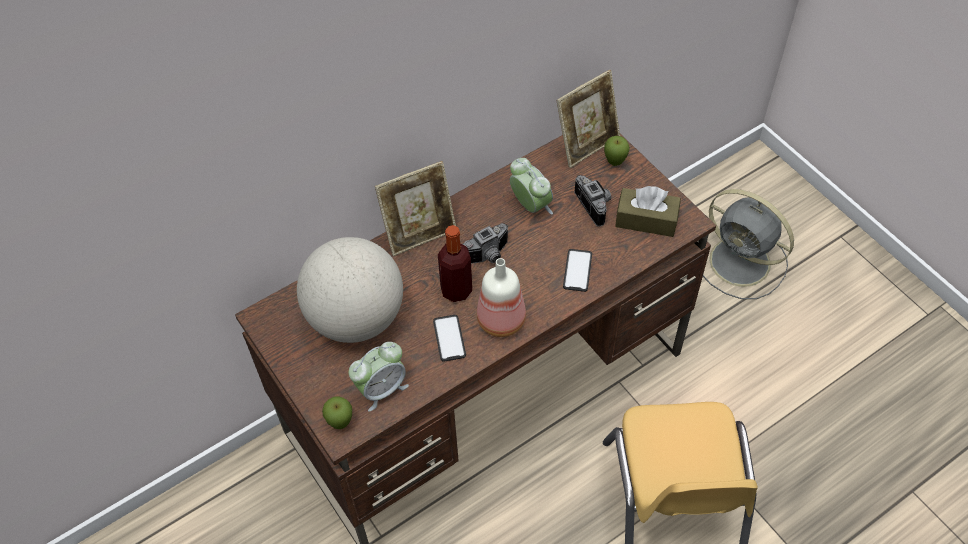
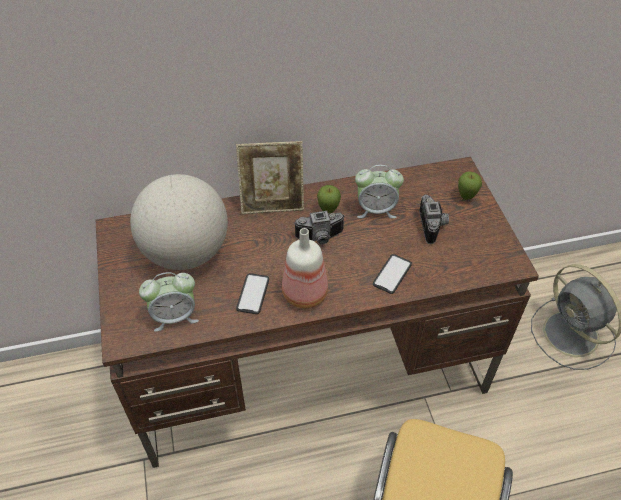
camera: 20 degrees right, 5 degrees down
apple [322,396,352,429] -> apple moved to [317,185,341,213]
bottle [438,225,472,302] -> none
alarm clock [510,158,553,214] -> alarm clock turned 105 degrees clockwise [355,165,404,218]
picture frame [557,70,620,168] -> none
brown tissue box [615,186,681,237] -> none

